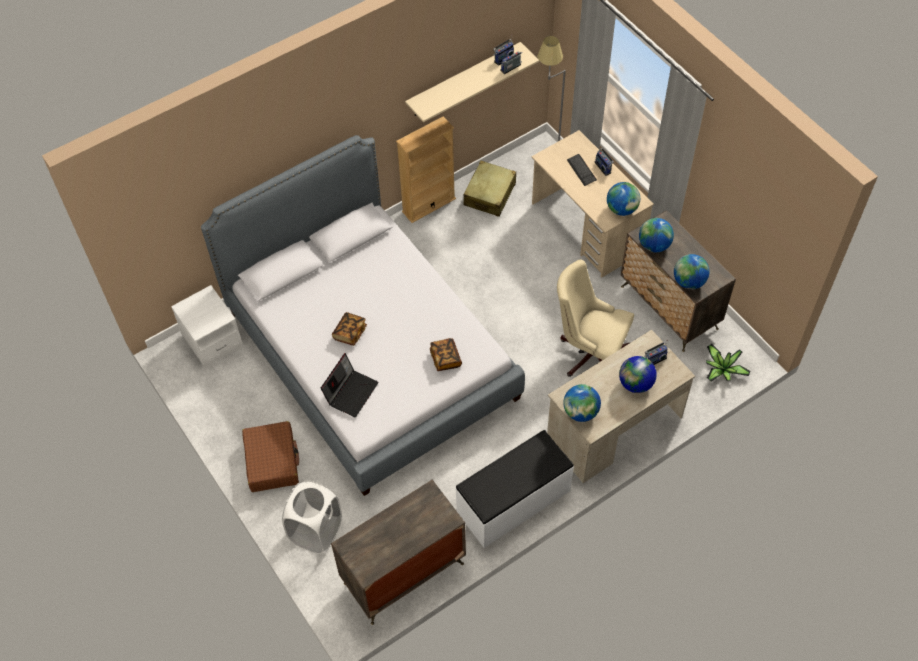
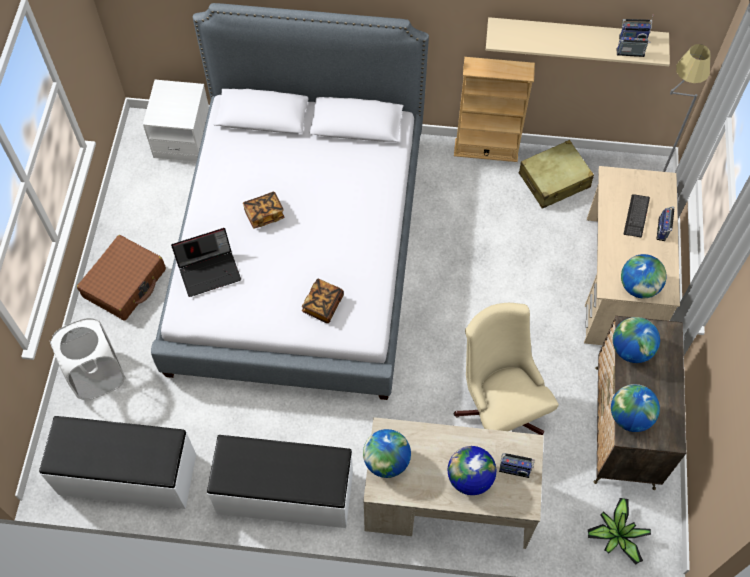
camera: 40 degrees right, 5 degrees up
dresser [331,480,466,625] -> white bench [39,416,196,509]

